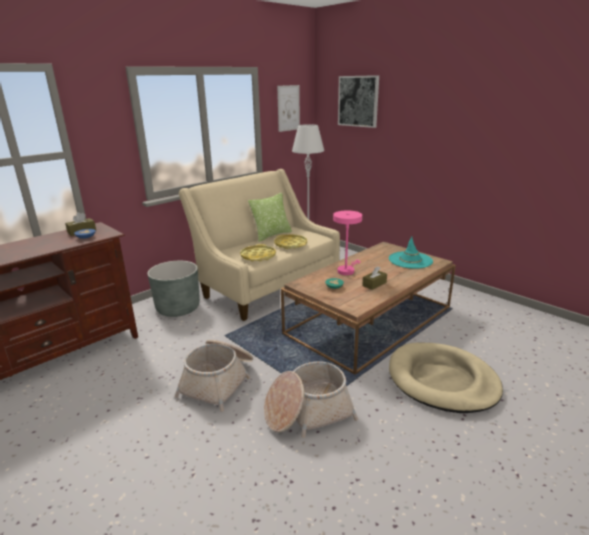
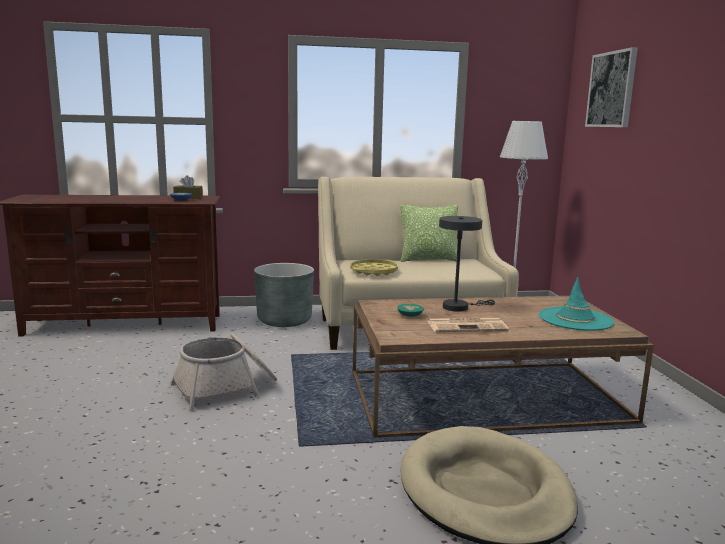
camera: 35 degrees right, 10 degrees down
basket [264,361,358,438] -> none
yellow tray [274,235,307,249] -> none
picture [277,85,300,132] -> none
pink table lamp [333,210,362,275] -> grey table lamp [439,216,495,312]
brown tissue box [362,266,387,290] -> newspaper [428,318,509,332]

